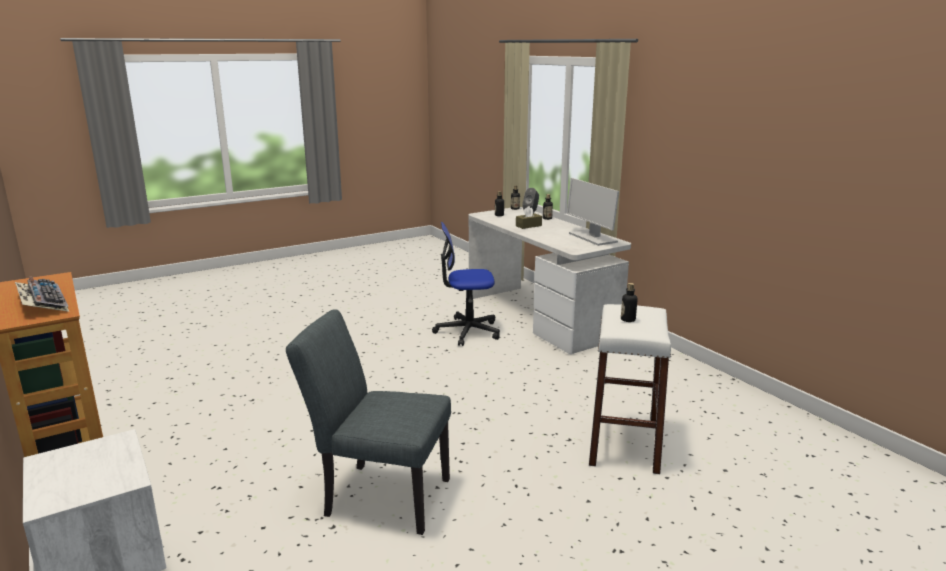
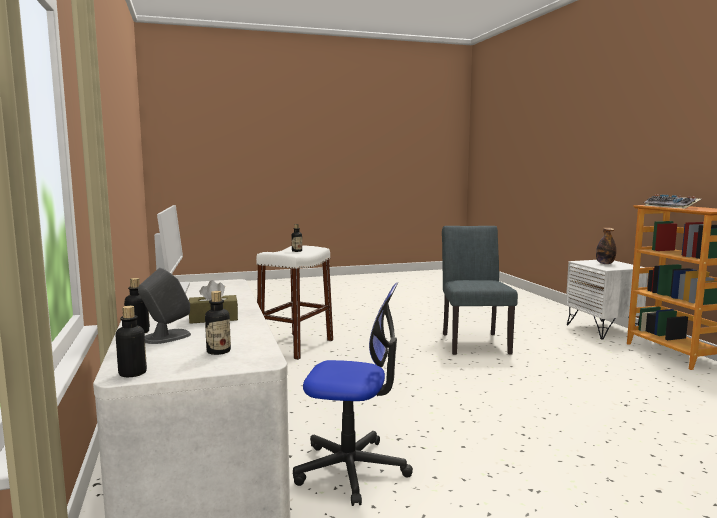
camera: 165 degrees left, 10 degrees down
grey chair [286,309,451,535] -> grey chair turned 120 degrees counterclockwise [442,226,518,355]
none -> bottle [596,227,616,264]

